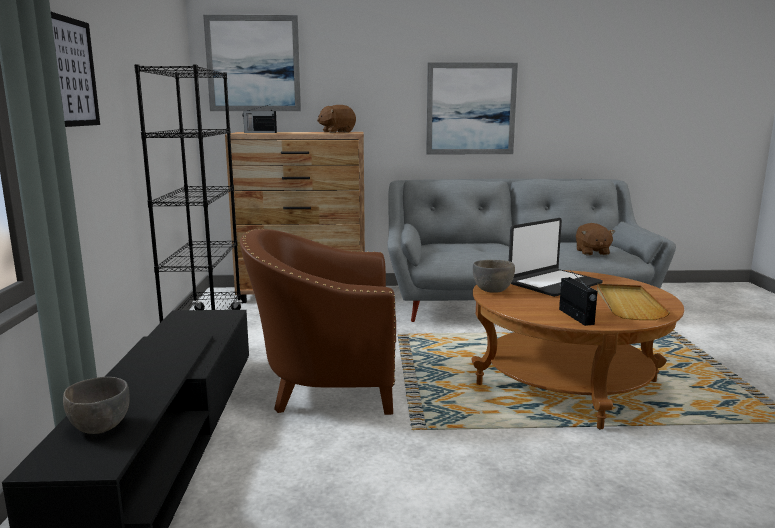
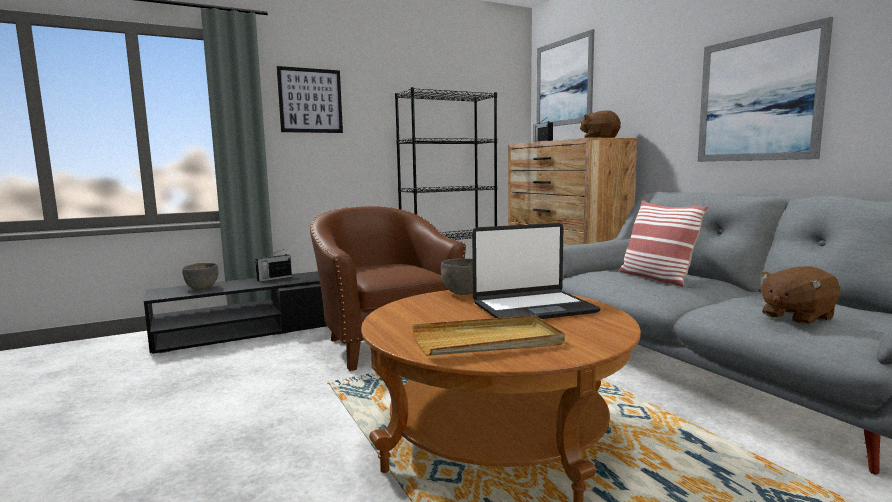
camera: 65 degrees right, 5 degrees down
laptop [509,218,603,297] -> laptop turned 45 degrees counterclockwise [472,223,600,319]
radio [559,273,598,326] -> radio moved to [255,249,292,282]
none -> pillow [619,200,708,287]

